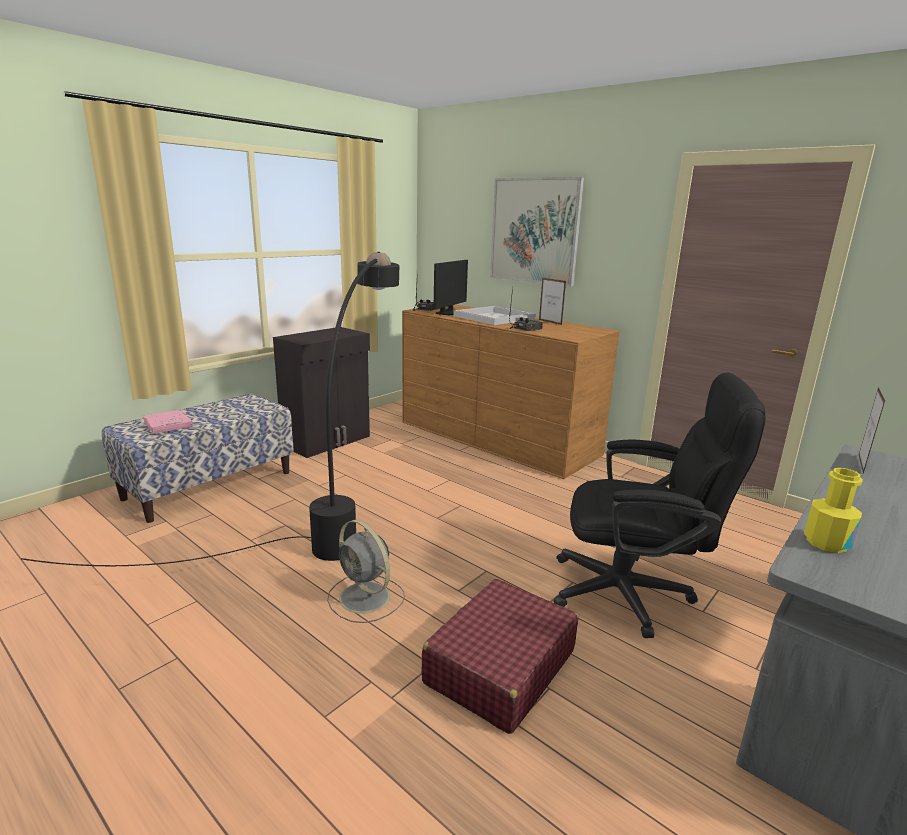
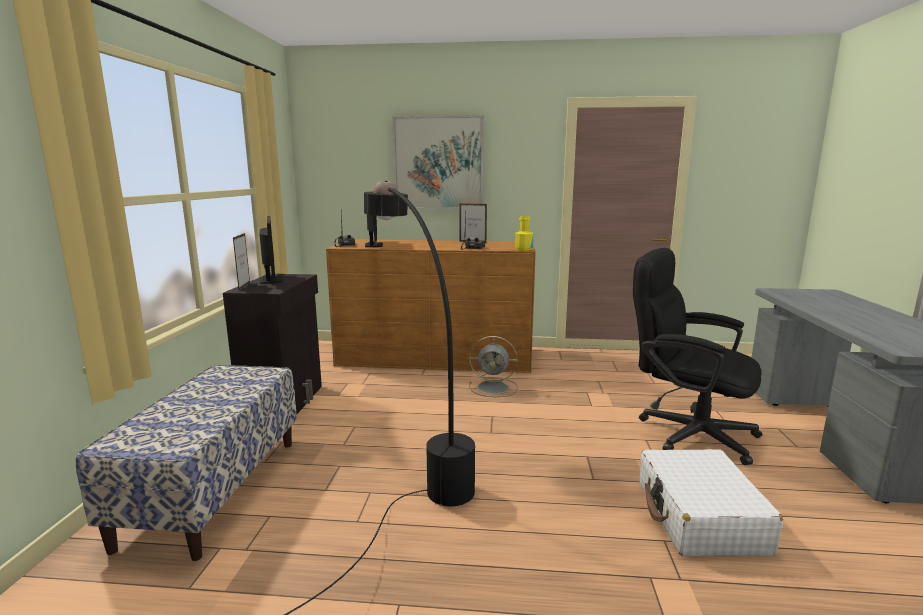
camera: 35 degrees left, 5 degrees down
pink book [143,410,193,434] -> none
grey fan [327,520,405,623] -> grey fan moved to [469,336,518,397]
red suitcase [422,579,578,734] -> white suitcase [640,449,783,556]
white tray [453,306,536,325] -> none
black office chair [554,373,766,638] -> black office chair turned 120 degrees counterclockwise [633,248,762,465]
yellow bottle [804,468,863,553] -> yellow bottle moved to [515,216,533,251]
picture frame [859,387,885,474] -> picture frame moved to [233,233,250,290]
none -> monitor [259,216,283,284]

